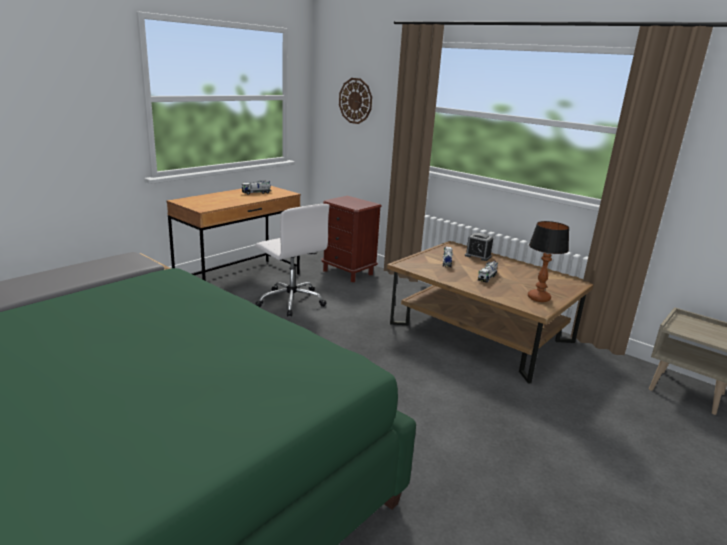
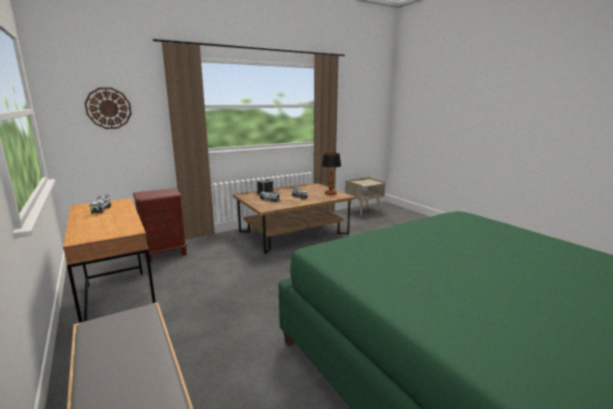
camera: 70 degrees left, 5 degrees down
white office chair [255,204,330,317] -> none

